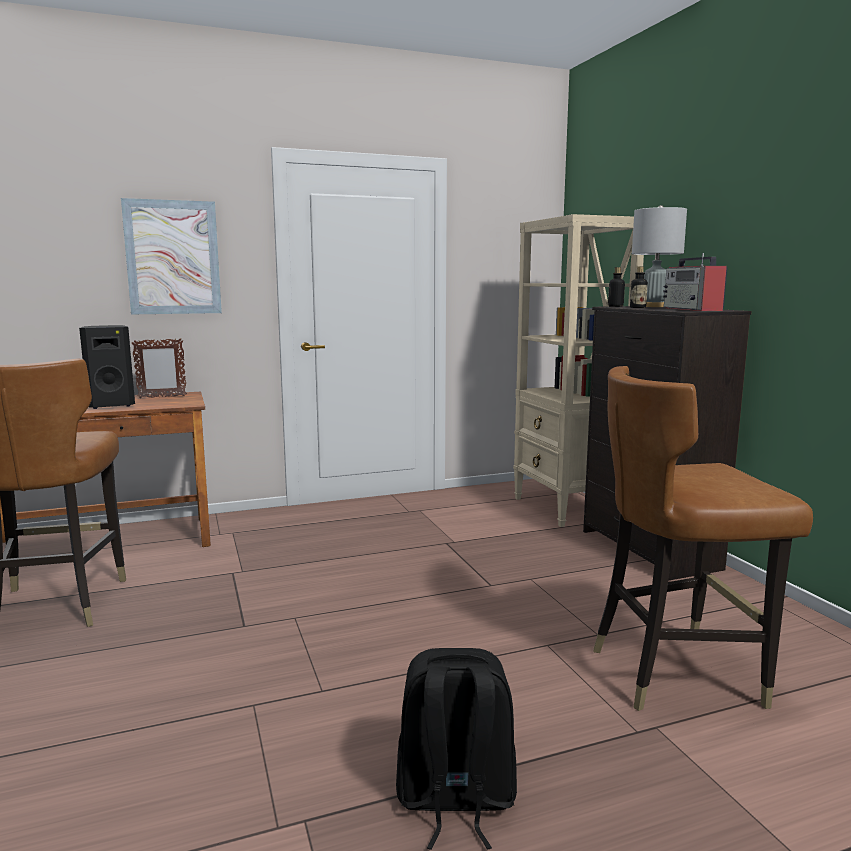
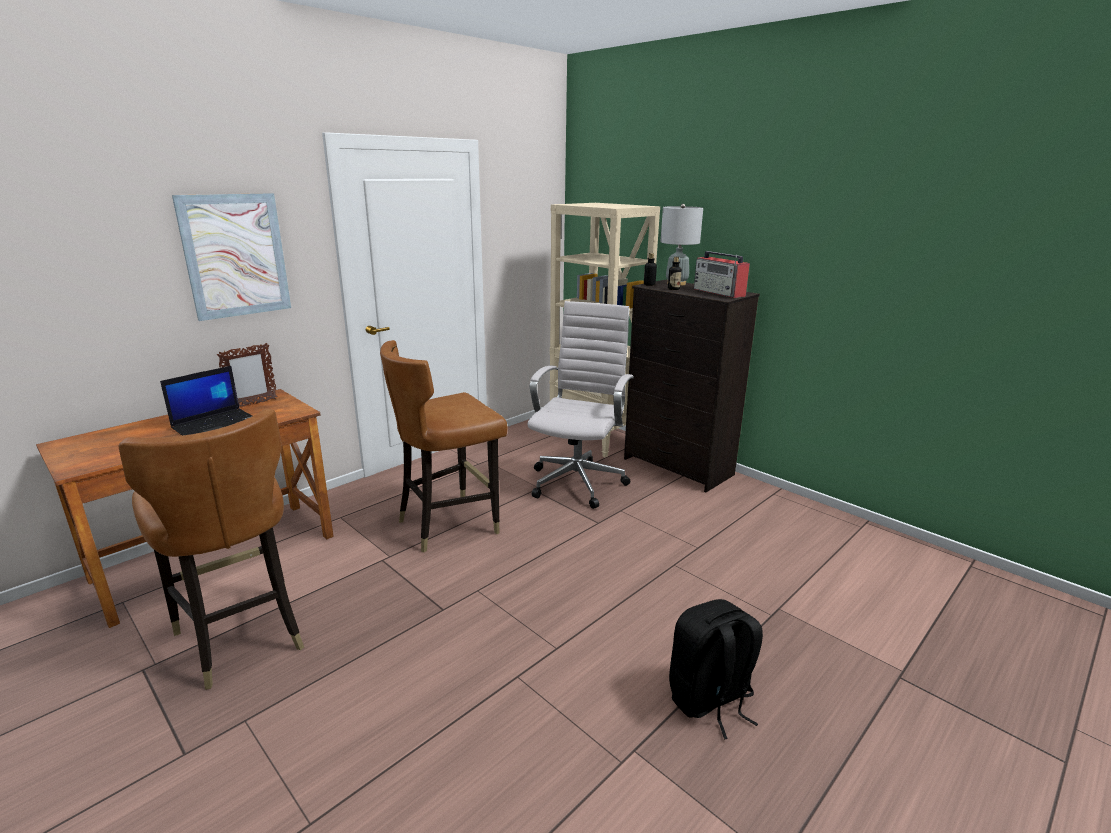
camera: 25 degrees left, 10 degrees up
black speaker [79,325,135,409] -> laptop [160,366,252,436]
brown chair [593,366,813,711] -> brown chair moved to [380,340,507,553]
none -> white office chair [528,301,634,509]

